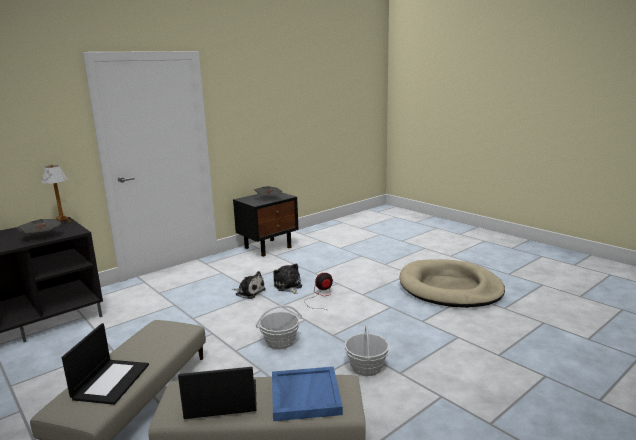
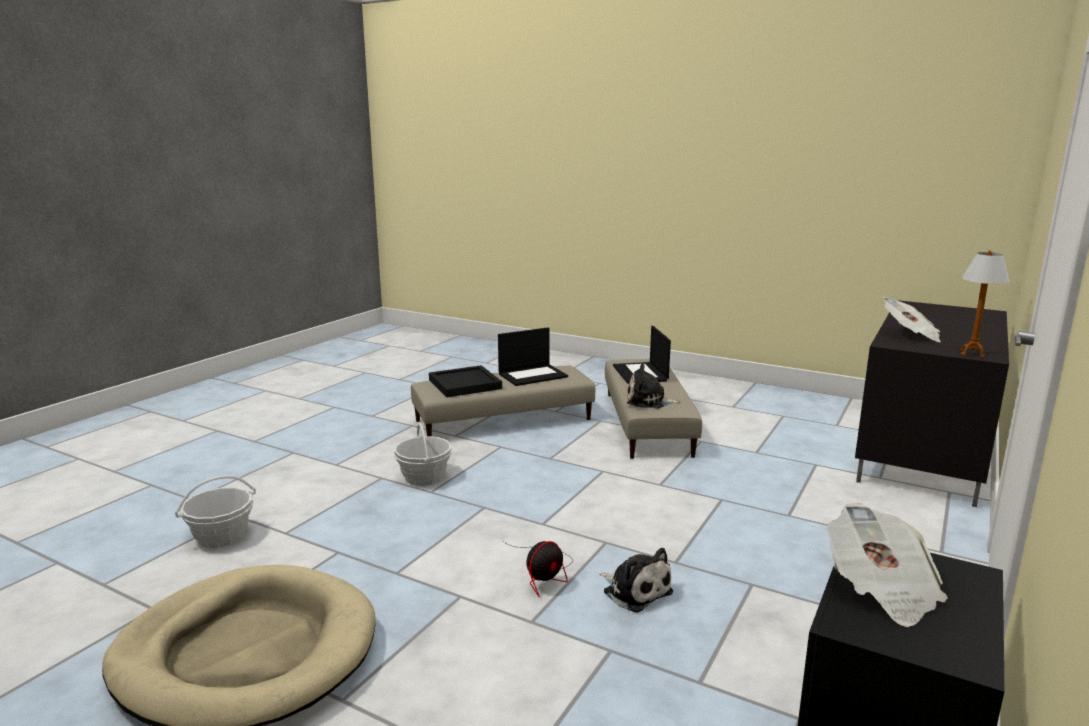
camera: 160 degrees right, 0 degrees up
plush toy [232,271,266,299] -> plush toy moved to [627,364,681,408]
basket [256,305,302,349] -> basket moved to [175,475,256,548]
blue tray [272,367,343,421] -> black tray [429,365,502,397]

